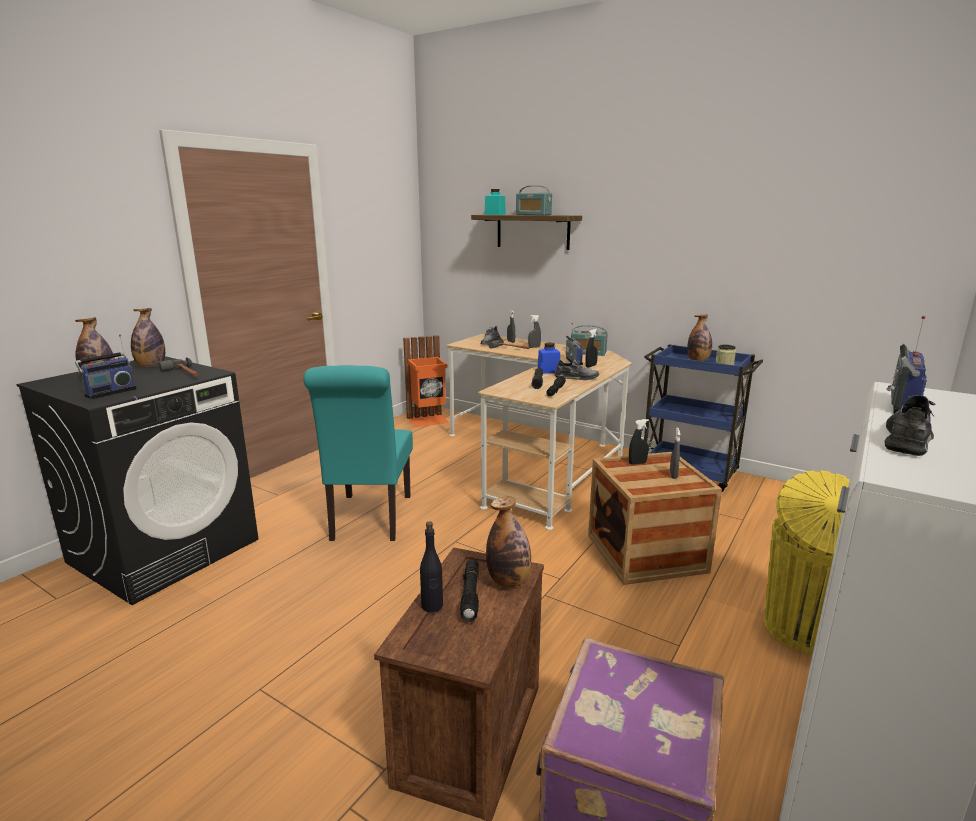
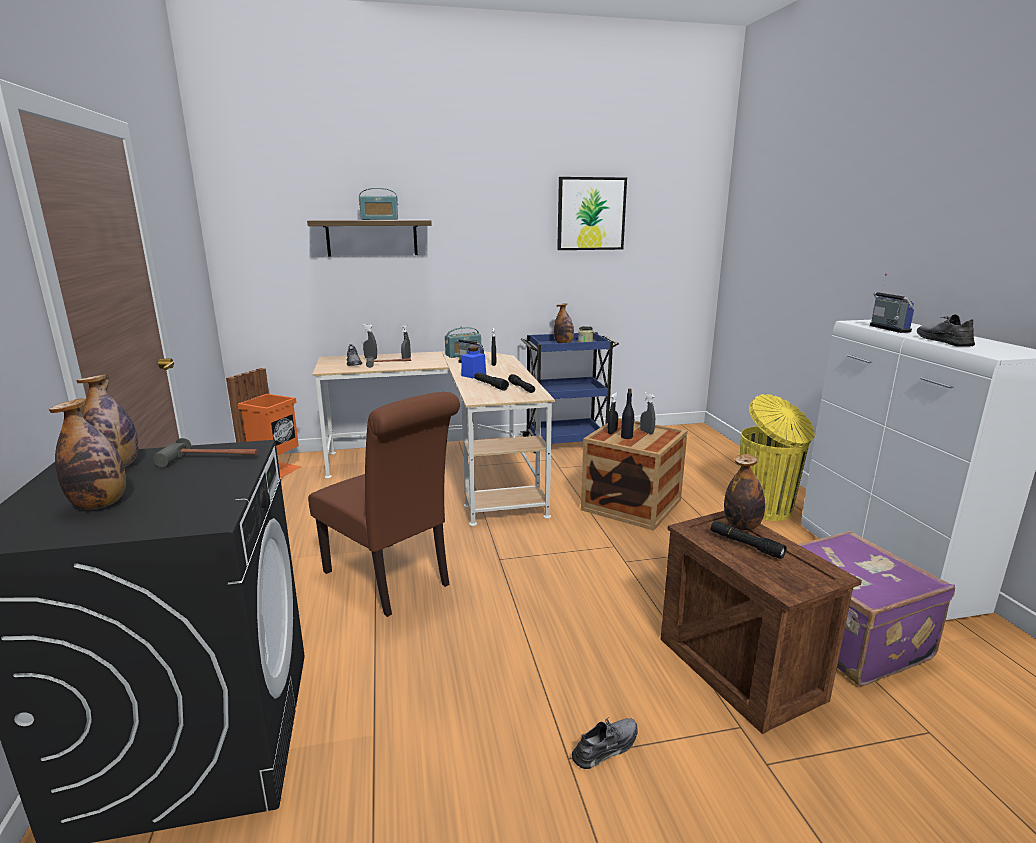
camera: 45 degrees left, 0 degrees up
radio [75,334,136,399] -> none
turquoise chair [303,365,413,541] -> brown chair [308,392,460,617]
black bottle [420,521,443,612] -> black bottle moved to [621,389,634,439]
turquoise jar [484,189,506,215] -> none
grey shoe [554,359,599,380] -> grey shoe moved to [572,716,638,769]
none -> picture [557,177,627,250]

